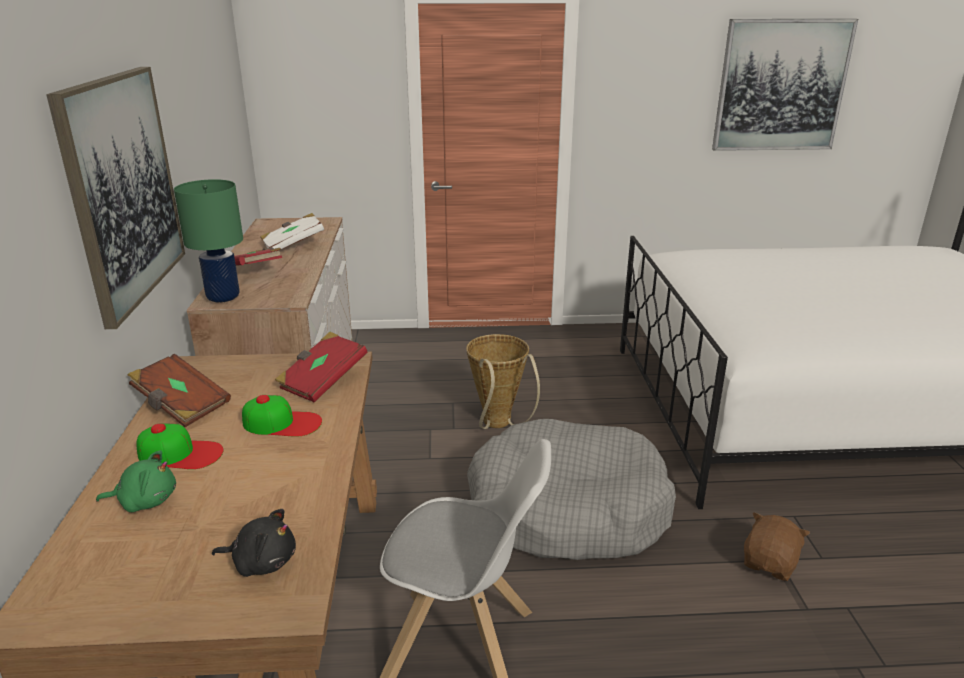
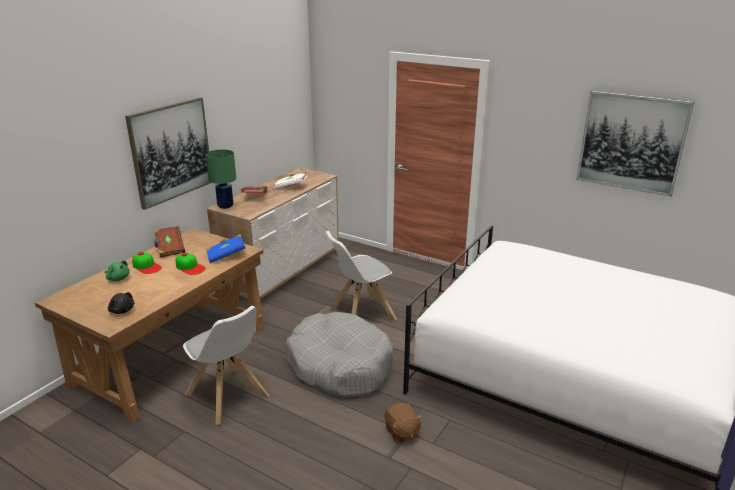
camera: 35 degrees right, 0 degrees up
red book [275,332,367,402] -> blue book [206,234,245,263]
basket [466,334,540,429] -> chair [326,231,397,321]
brown plush toy [744,512,810,581] -> brown plush toy turned 90 degrees clockwise [385,403,423,443]

